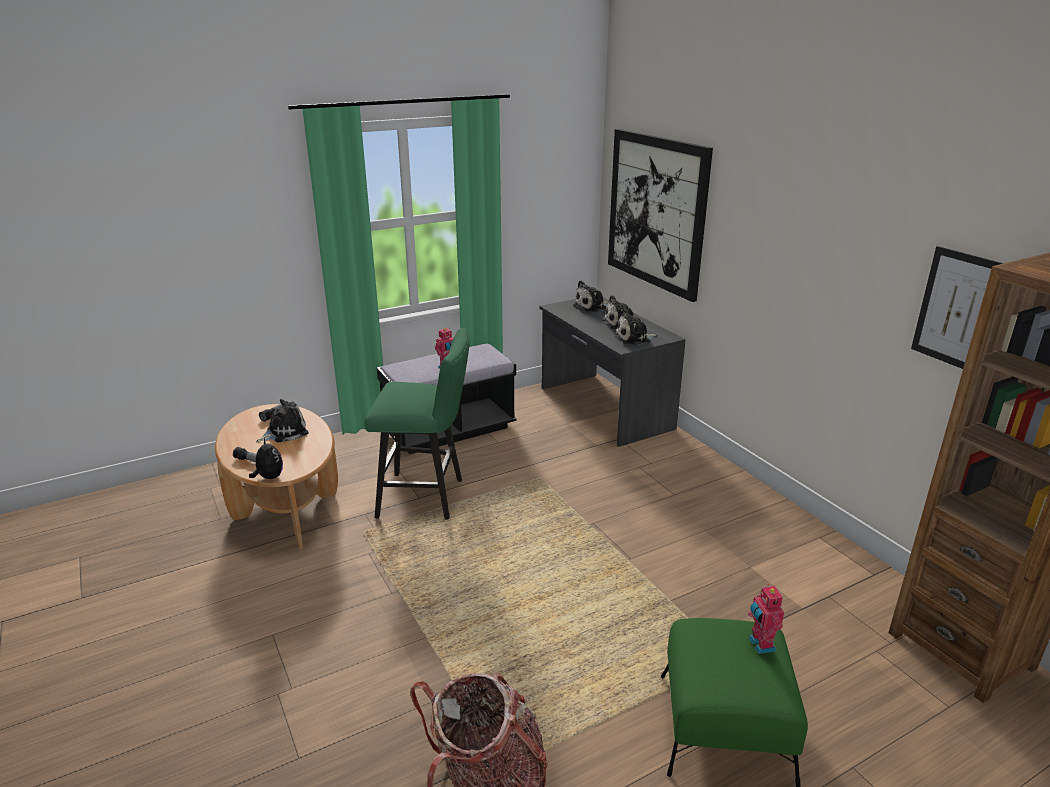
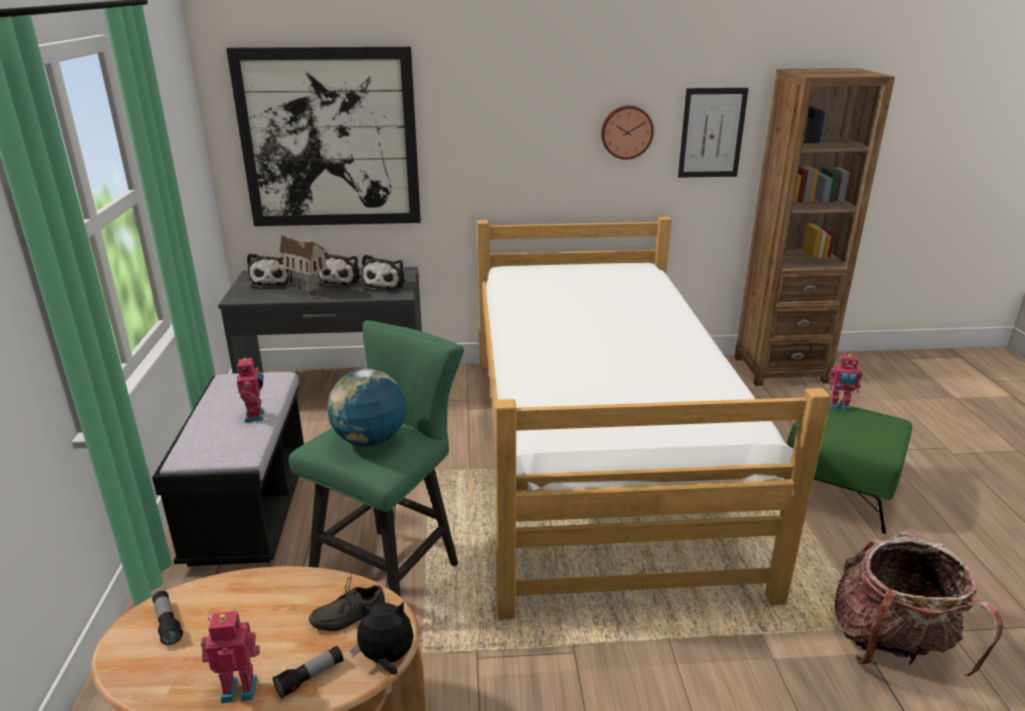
camera: 65 degrees left, 0 degrees up
plush toy [256,399,309,443] -> none
none -> toy robot [201,611,260,703]
none -> toy house [279,234,327,300]
none -> grey shoe [309,574,385,631]
none -> globe [327,368,406,446]
none -> bed [477,216,831,620]
none -> wall clock [601,105,654,160]

